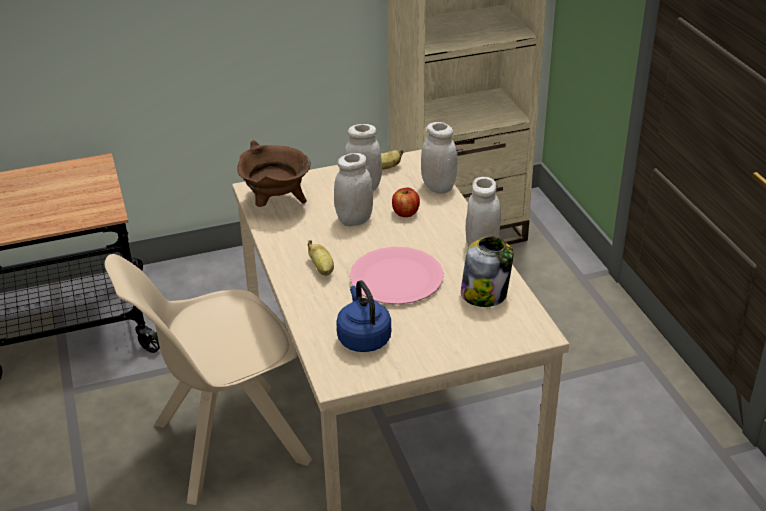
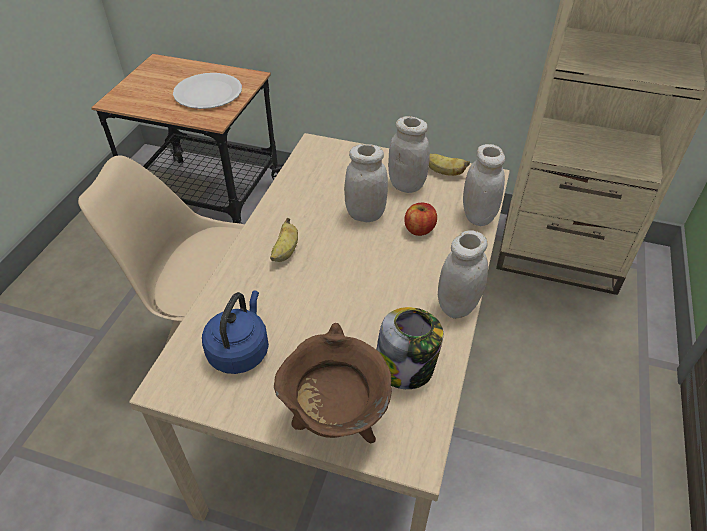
camera: 35 degrees right, 10 degrees up
brown cooking pot [237,140,311,207] -> brown cooking pot moved to [274,323,392,444]
pink plate [350,247,444,305] -> none
none -> white plate [173,73,242,109]

